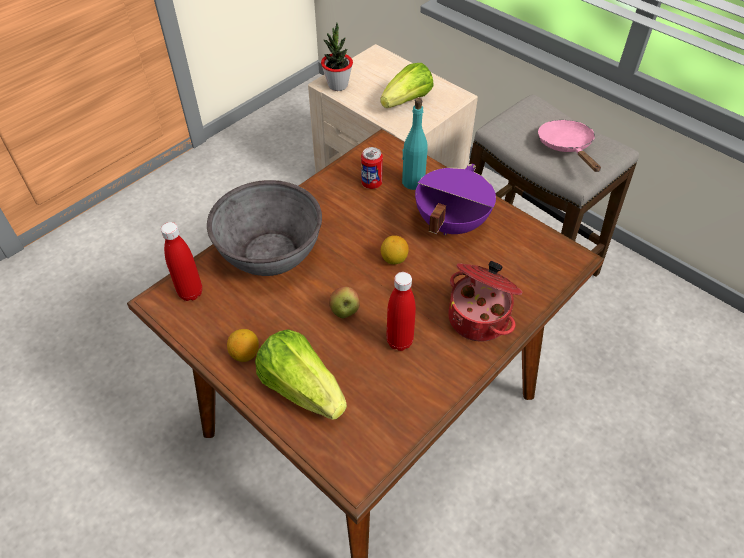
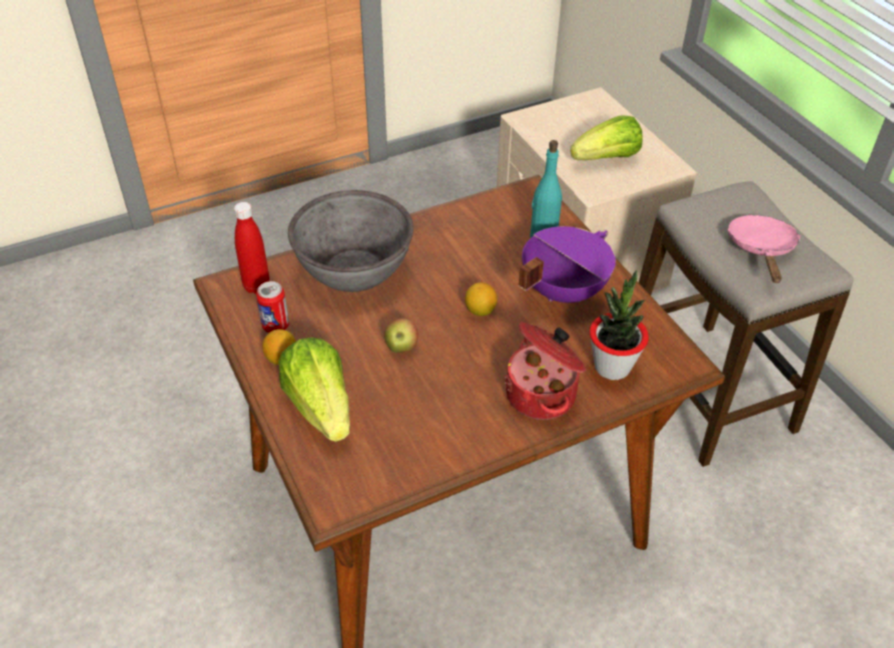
camera: 20 degrees right, 5 degrees down
potted plant [321,23,353,91] -> potted plant moved to [589,270,649,380]
can [361,147,383,189] -> can moved to [256,281,289,333]
red bottle [386,272,416,351] -> none

